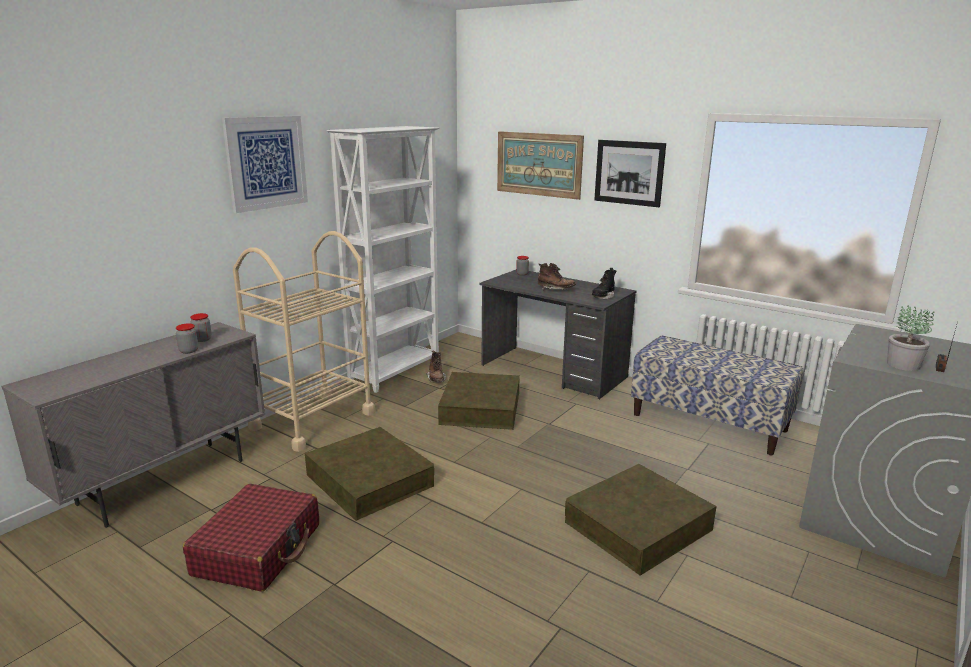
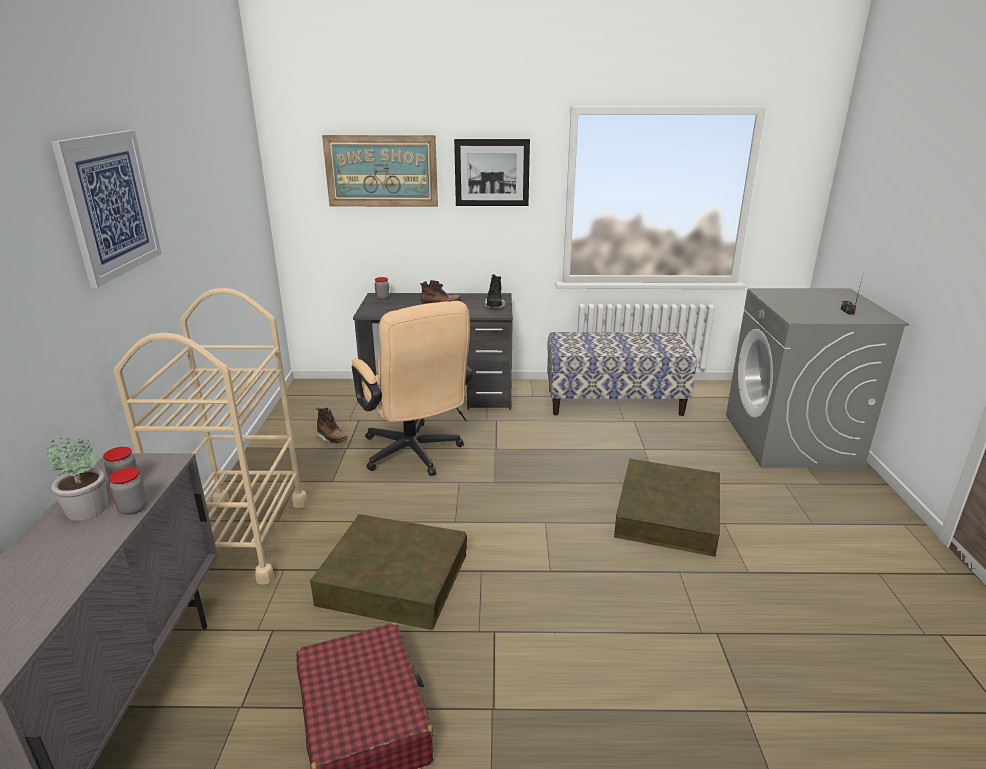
camera: 35 degrees left, 5 degrees up
white bookcase [327,126,439,393] -> none
brown storage box [438,372,520,430] -> beige office chair [352,301,473,476]
potted plant [887,305,935,371] -> potted plant moved to [47,437,108,520]

